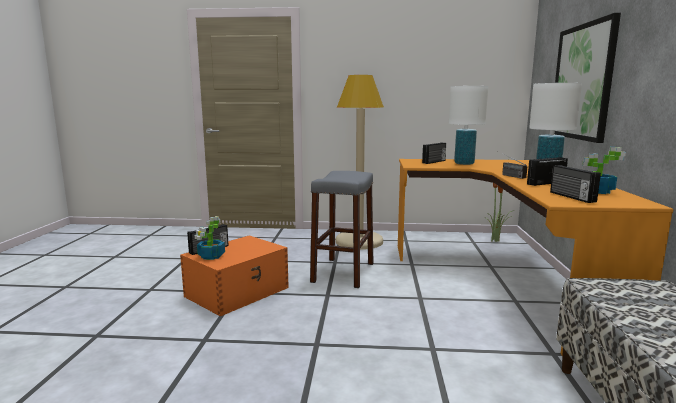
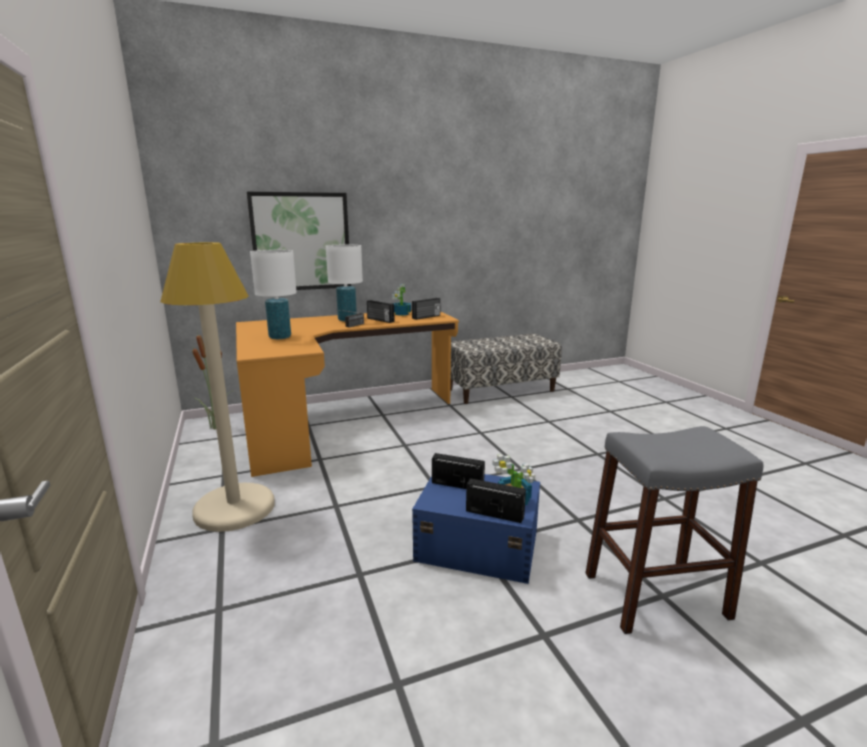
camera: 115 degrees left, 5 degrees up
orange storage box [180,235,289,316] -> blue storage box [412,474,540,584]
grey stool [310,171,373,288] -> grey stool moved to [586,426,763,634]
radio [422,143,446,164] -> radio moved to [432,453,485,489]

